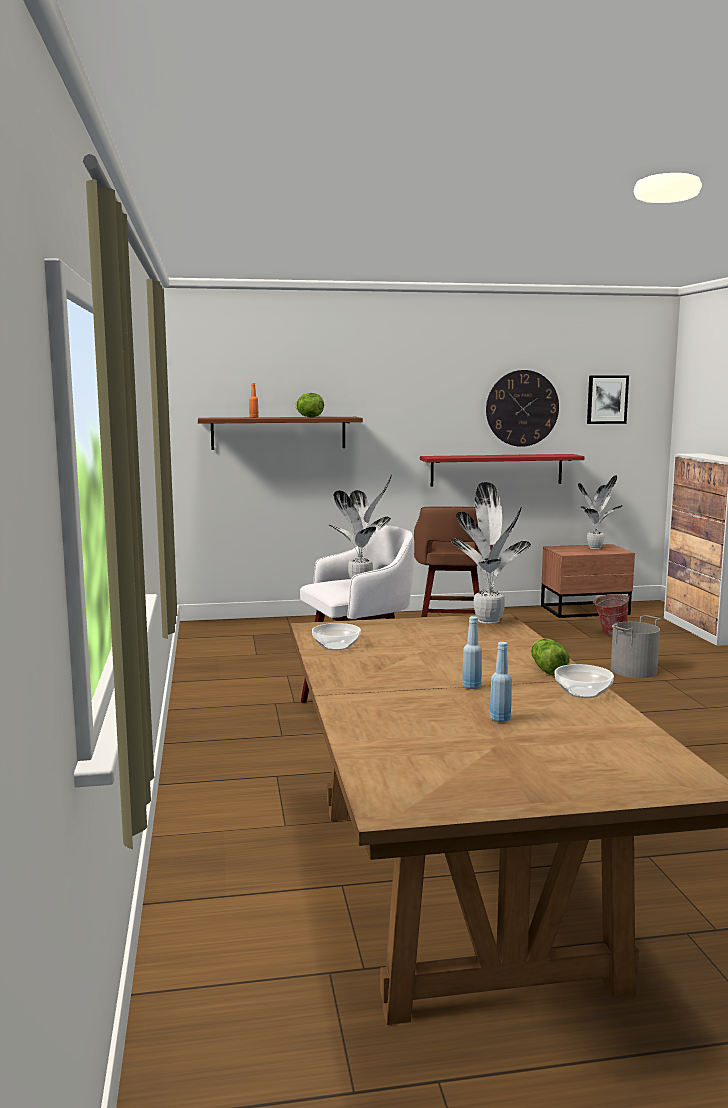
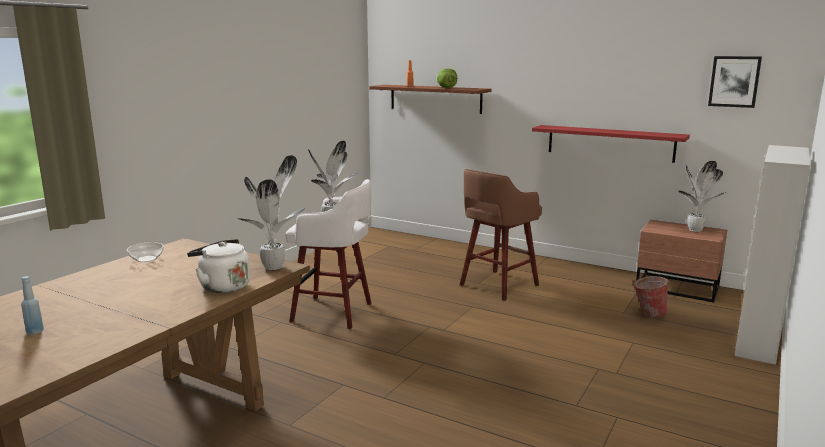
camera: 40 degrees right, 5 degrees up
blue bottle [462,616,482,689] -> none
wall clock [486,370,559,447] -> none
lettuce [531,638,569,675] -> none
bowl [555,664,614,698] -> none
grey bucket [611,615,661,678] -> none
none -> white kettle [187,239,250,293]

